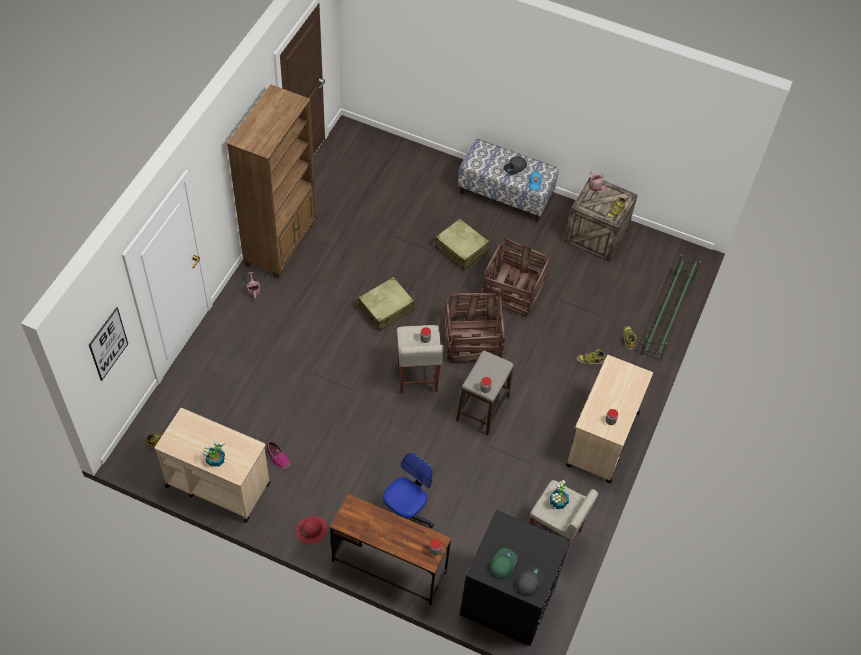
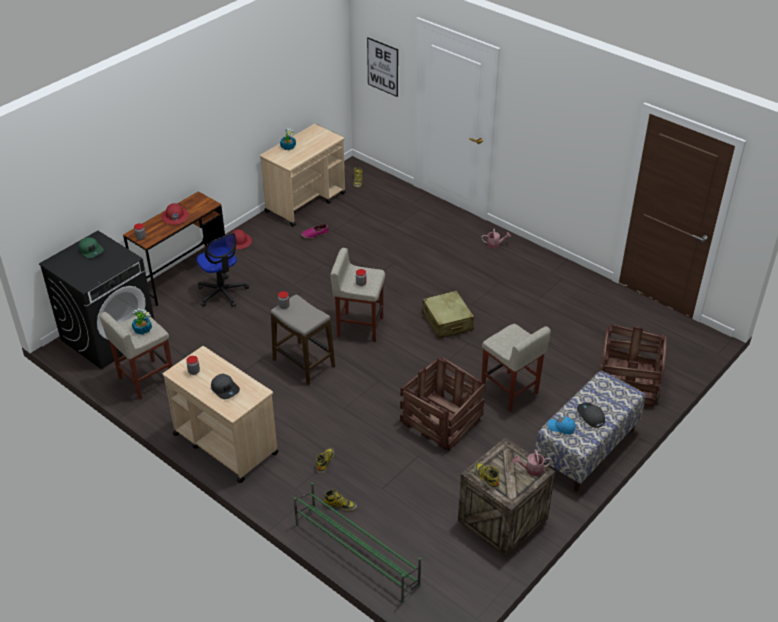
camera: 110 degrees right, 15 degrees down
brown bookcase [227,84,317,279] -> none
beige suitcase [435,219,489,270] -> beige stool [481,324,551,412]
crate [444,293,505,363] -> crate moved to [599,324,667,407]
grey cap [516,564,545,596] -> grey cap moved to [211,374,240,399]
none -> red hard hat [161,203,189,225]

